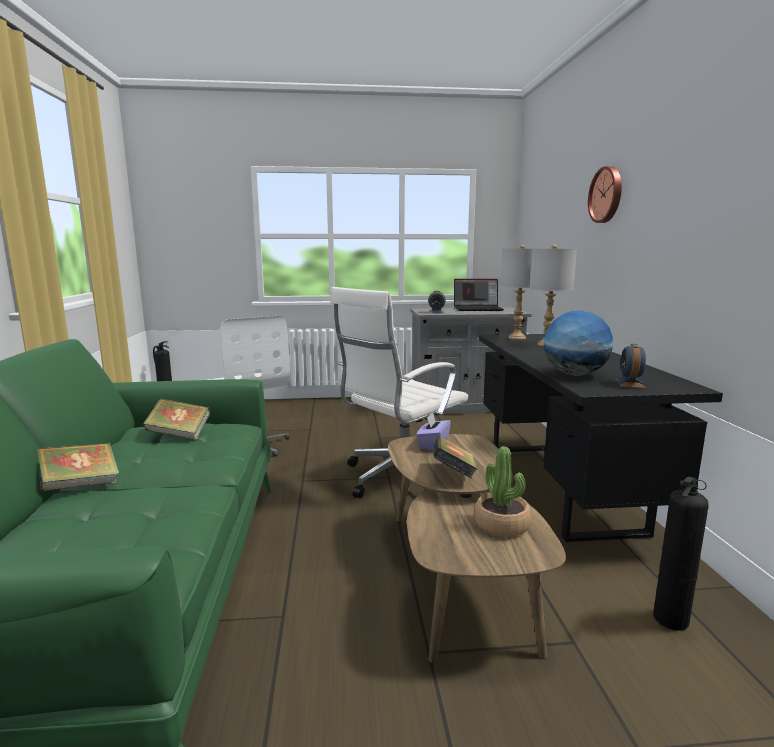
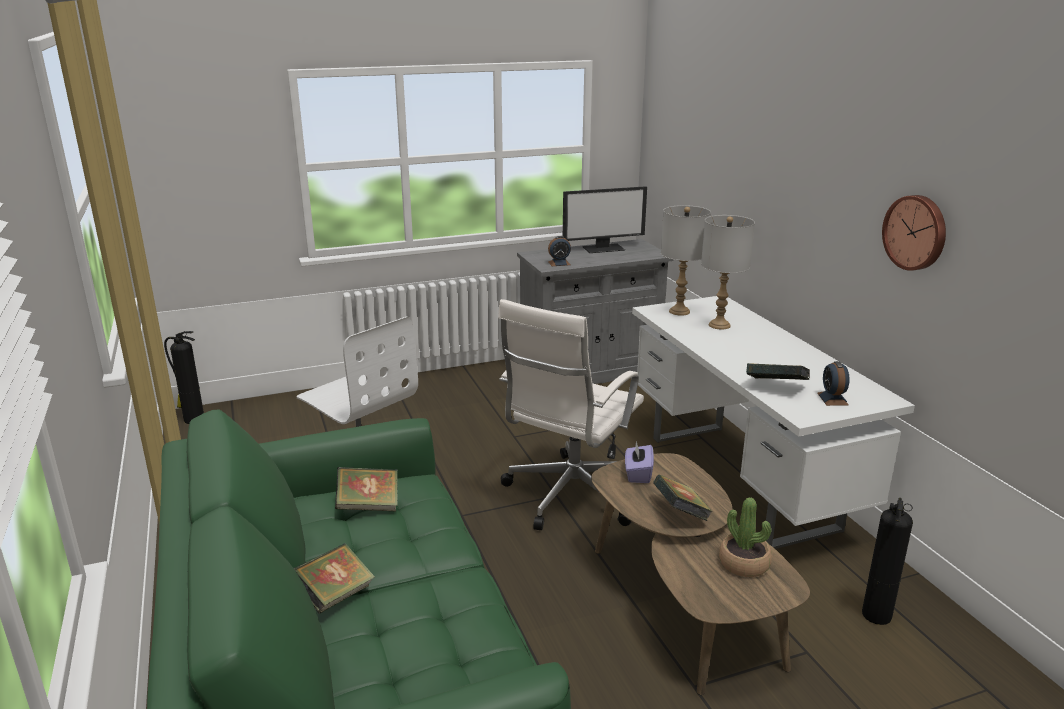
camera: 15 degrees left, 10 degrees up
laptop [454,279,504,311] -> monitor [563,186,647,253]
black desk [479,334,723,543] -> white desk [632,296,915,549]
globe [544,311,613,376] -> book [746,363,810,380]
wall clock [588,166,622,223] -> wall clock moved to [882,195,946,271]

